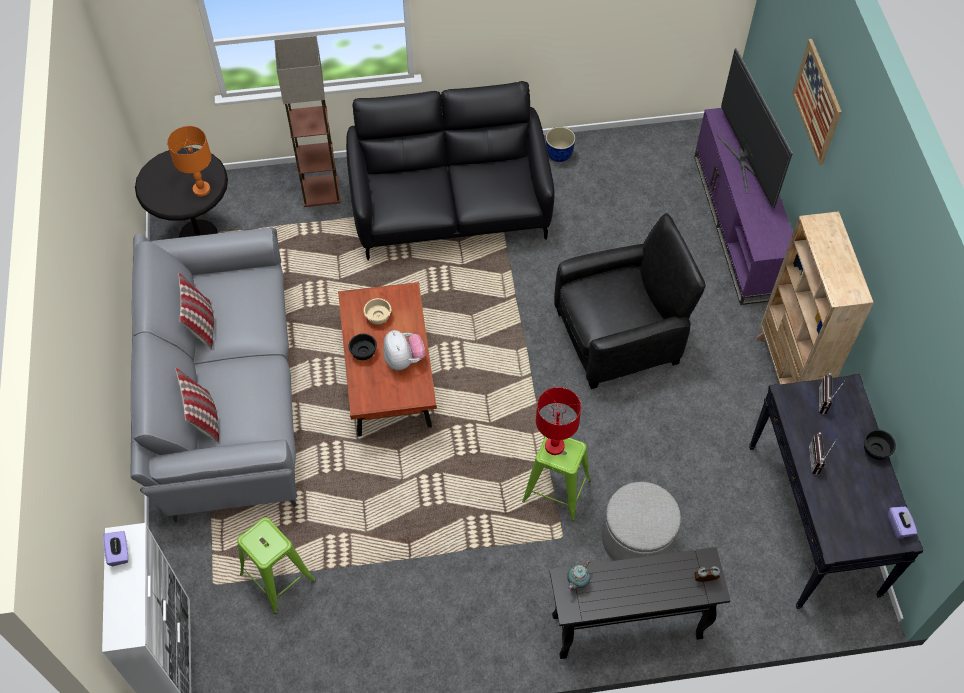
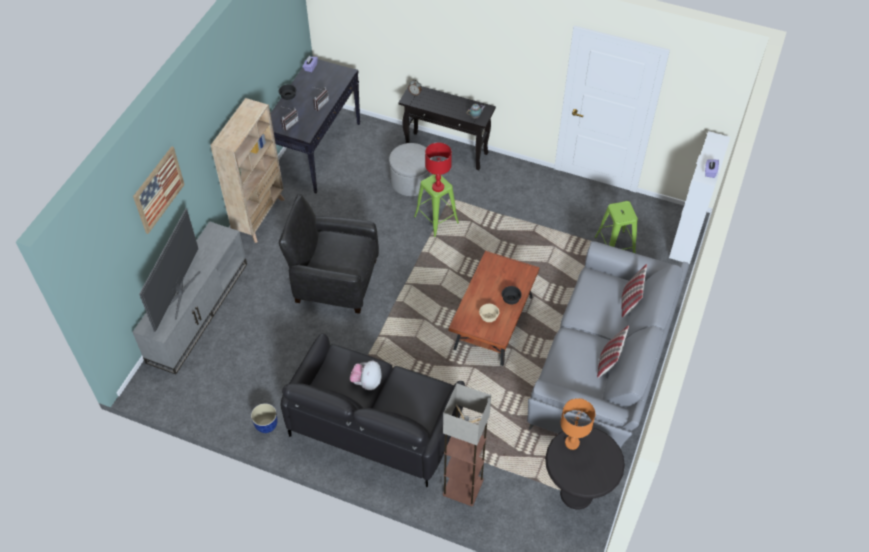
camera: 150 degrees left, 5 degrees down
plush toy [383,330,425,370] -> plush toy moved to [350,361,382,390]
purple tv stand [694,108,793,305] -> grey tv stand [132,221,247,375]

